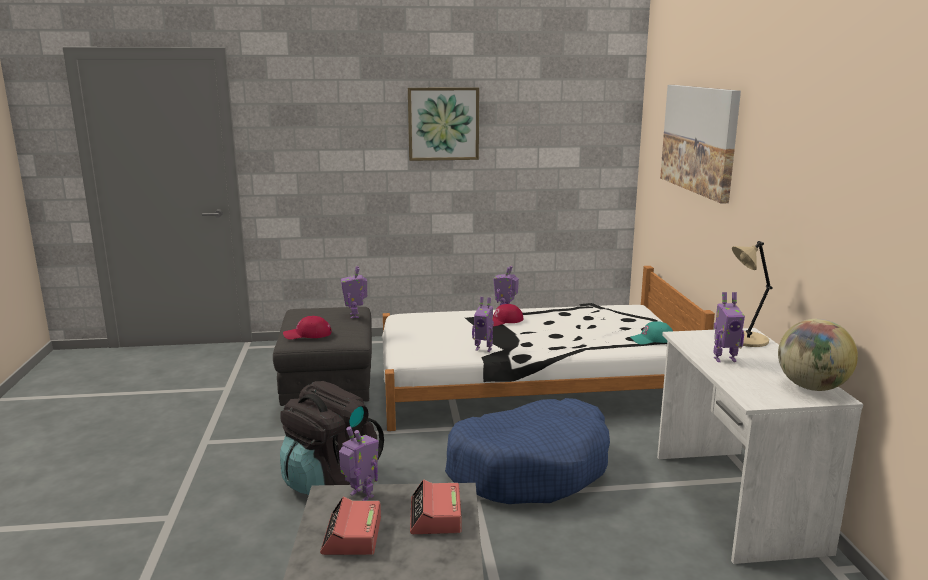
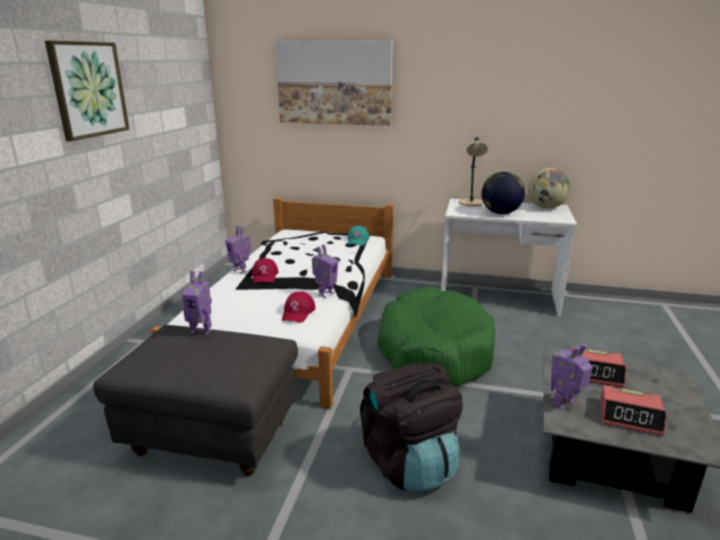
camera: 70 degrees left, 5 degrees up
red cap [283,316,332,340] -> red cap moved to [282,291,316,323]
blue dog bed [445,398,610,504] -> green dog bed [377,287,495,386]
toy robot [714,292,745,362] -> globe [482,172,525,214]

